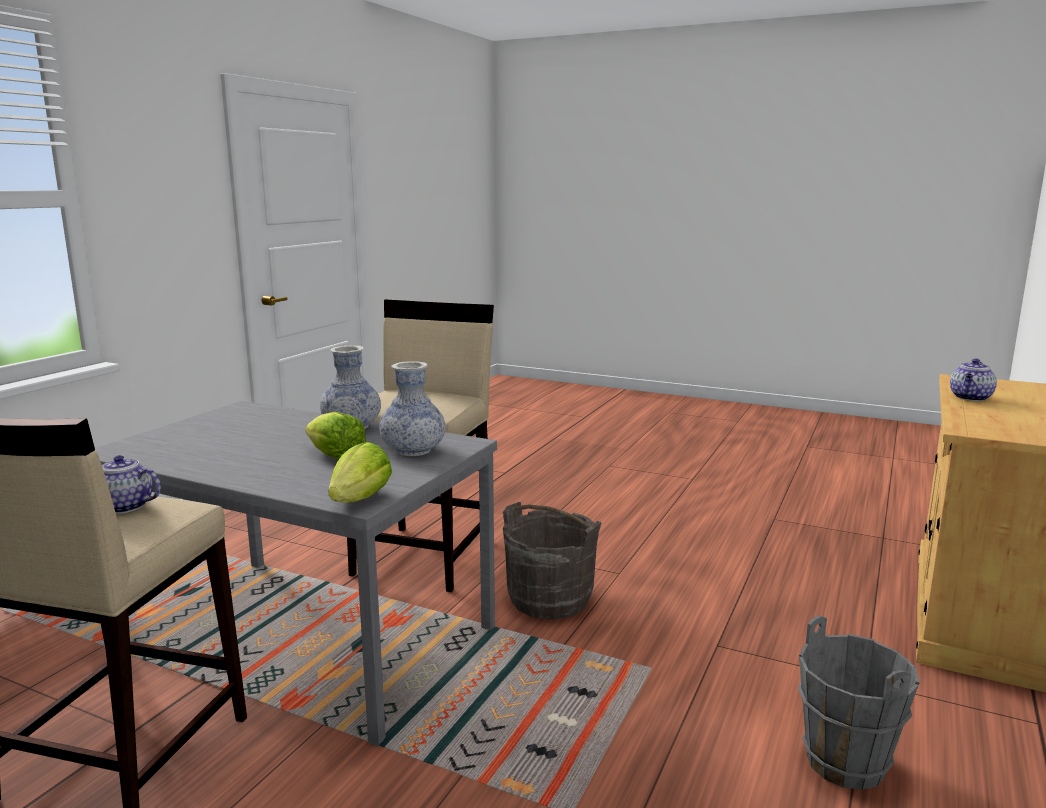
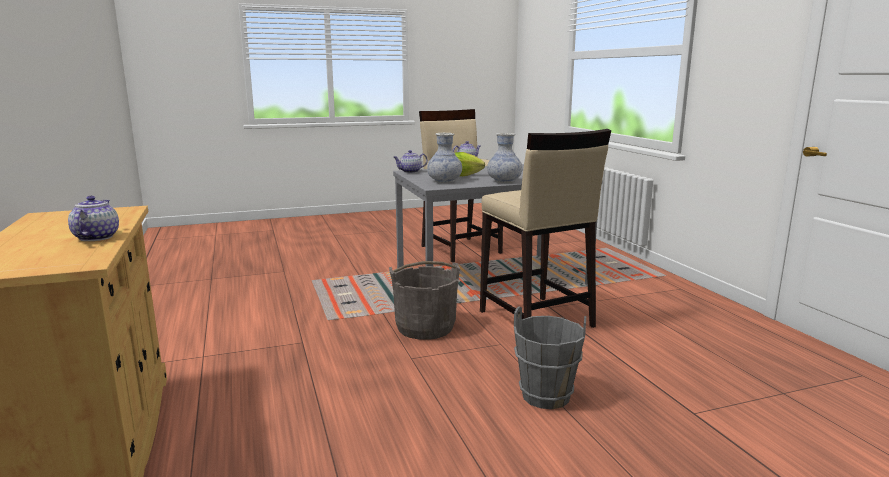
camera: 135 degrees right, 0 degrees up
lettuce [328,442,392,503] -> teapot [393,150,428,173]
grey bucket [798,615,920,790] -> grey bucket moved to [514,306,586,409]

